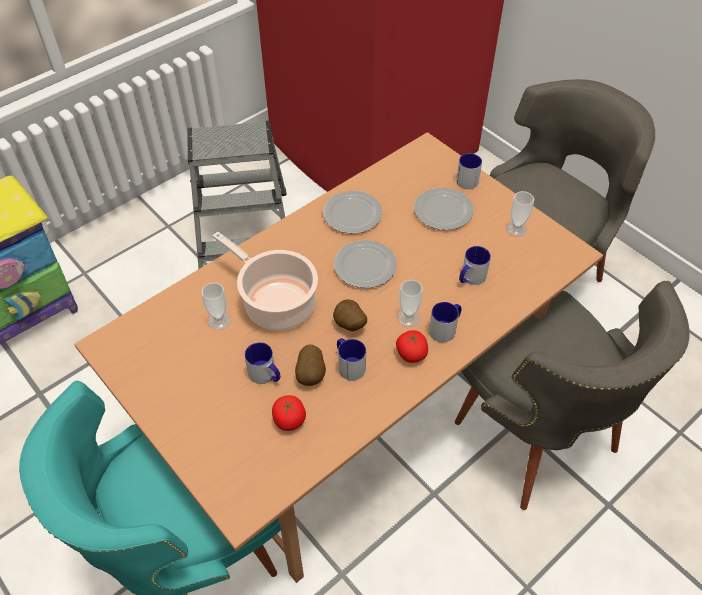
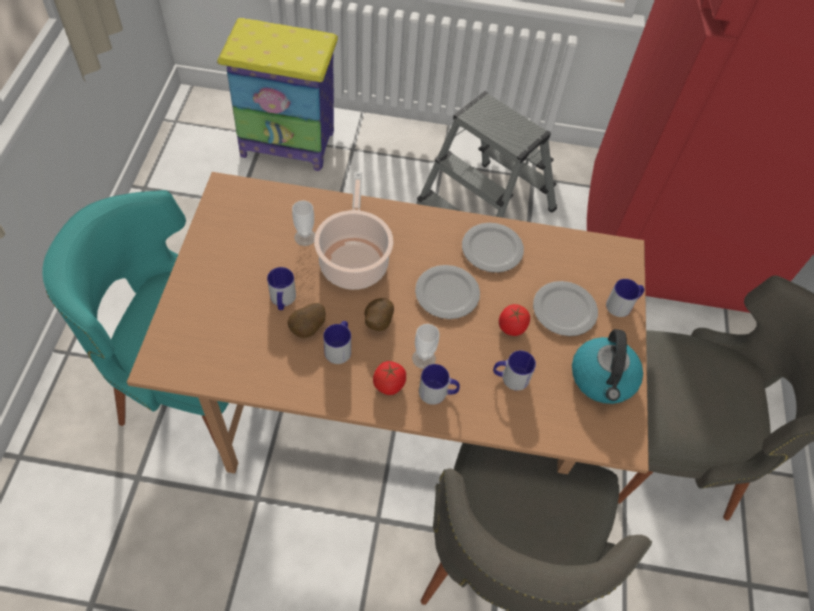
camera: 45 degrees right, 5 degrees up
tomato [272,395,306,431] -> tomato moved to [499,304,530,336]
cup [506,191,534,237] -> kettle [572,329,643,404]

